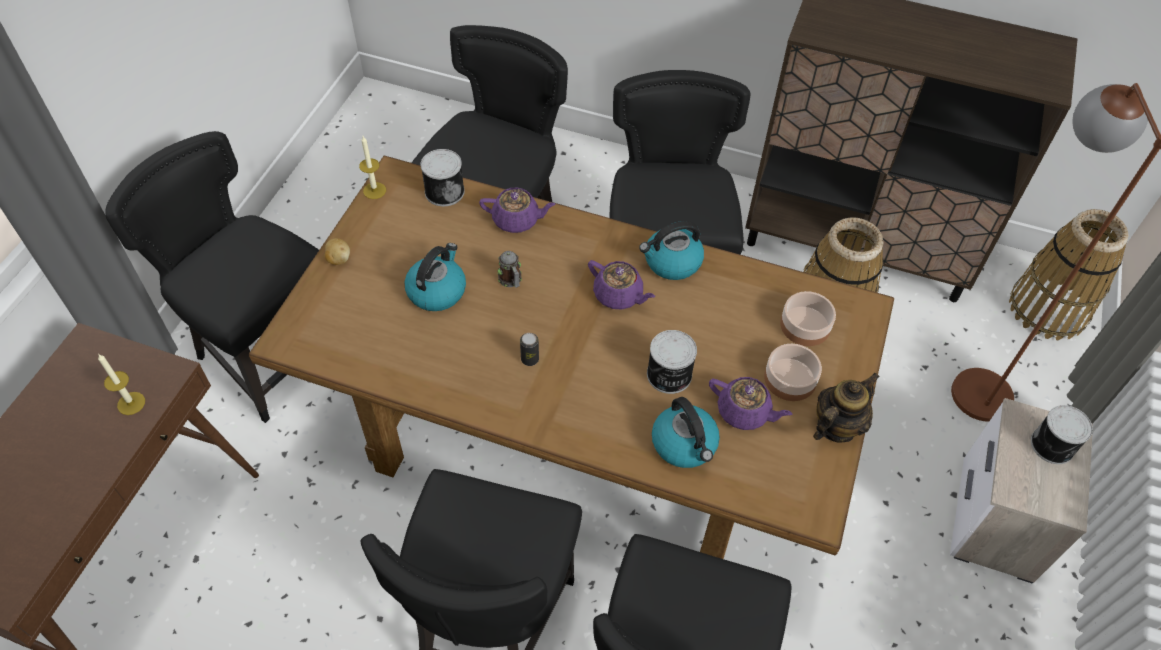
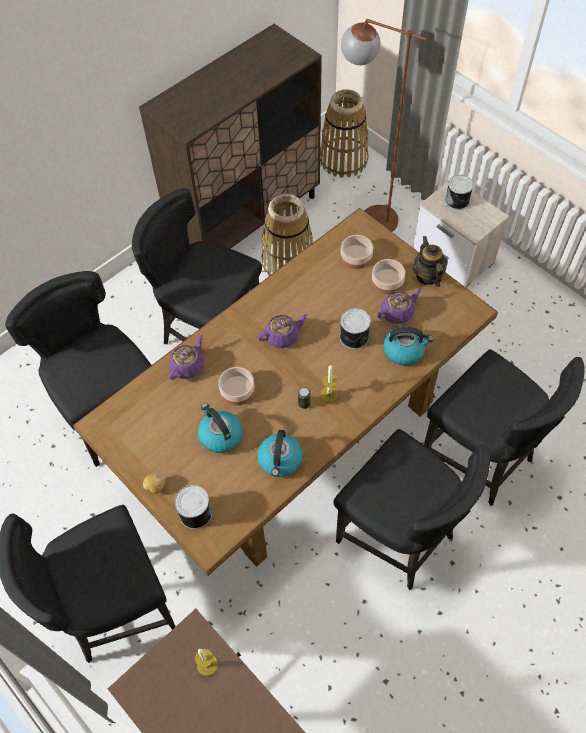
camera: 60 degrees left, 5 degrees up
candle [359,136,386,199] -> candle moved to [321,364,338,402]
can [420,149,465,206] -> can moved to [175,485,212,529]
mug [497,251,522,288] -> bowl [218,367,255,406]
kettle [639,221,704,280] -> kettle moved to [257,430,303,477]

